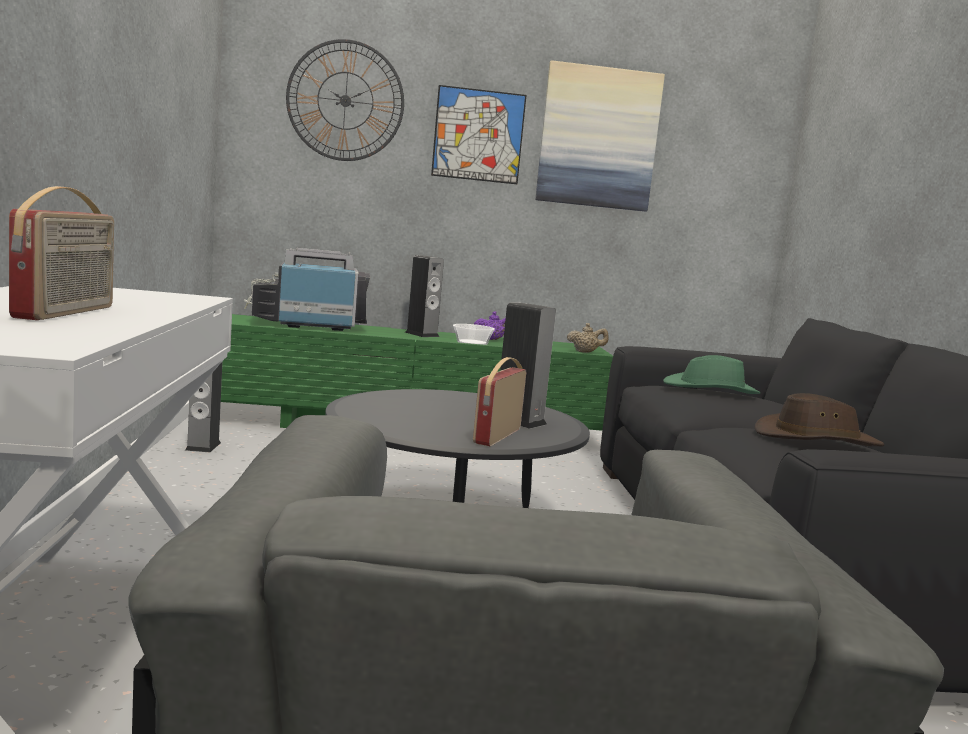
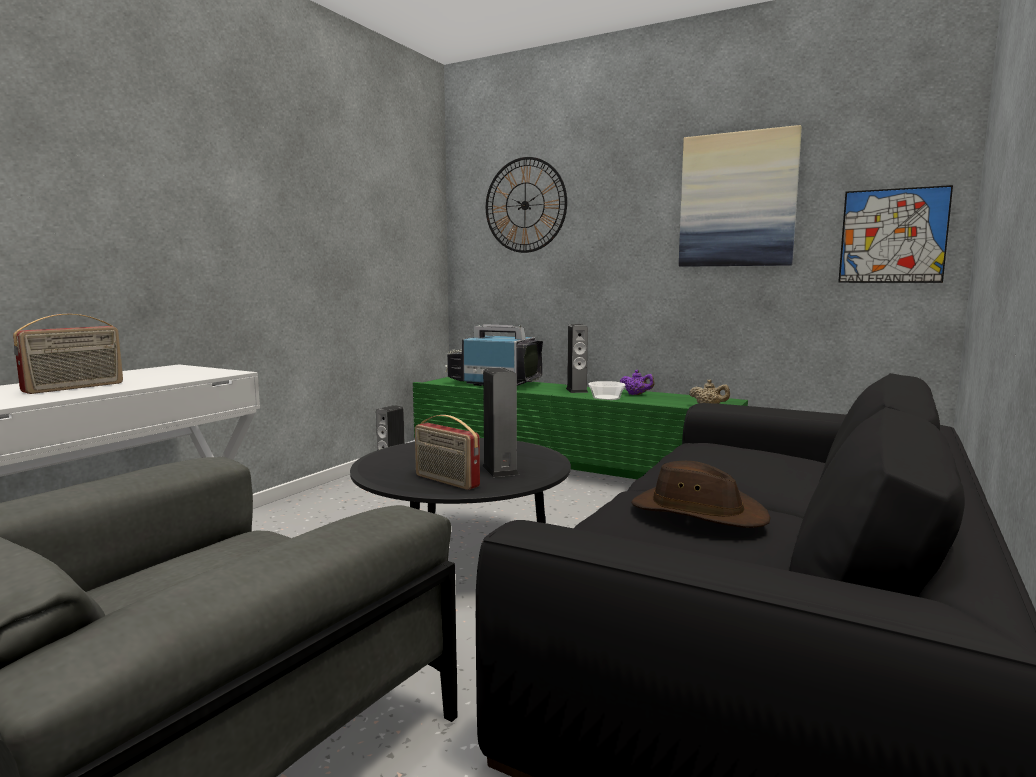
camera: 35 degrees right, 0 degrees up
picture [431,85,526,184] -> picture moved to [838,185,953,283]
radio [473,357,526,446] -> radio turned 105 degrees counterclockwise [415,415,480,490]
green hat [663,355,760,394] -> none

